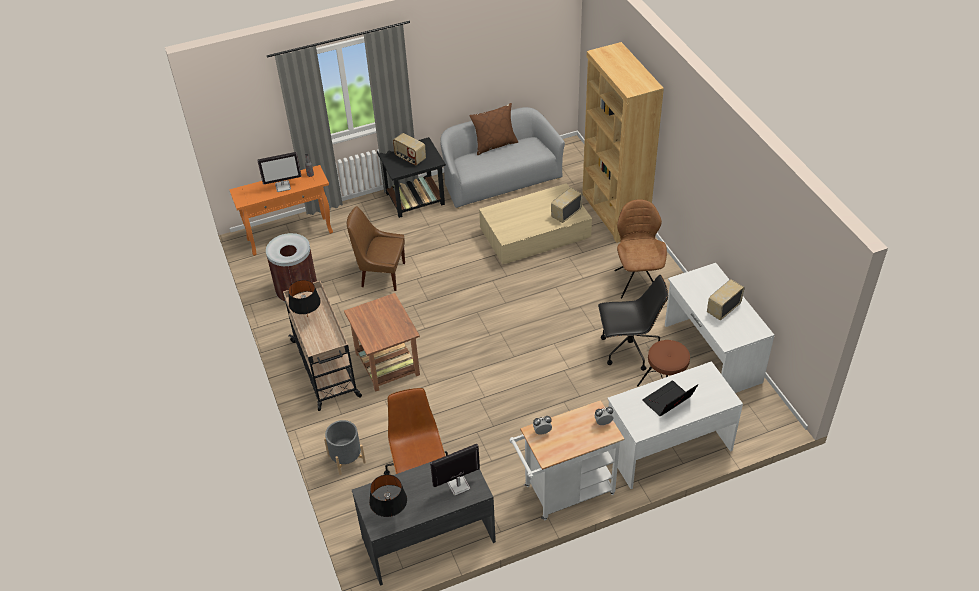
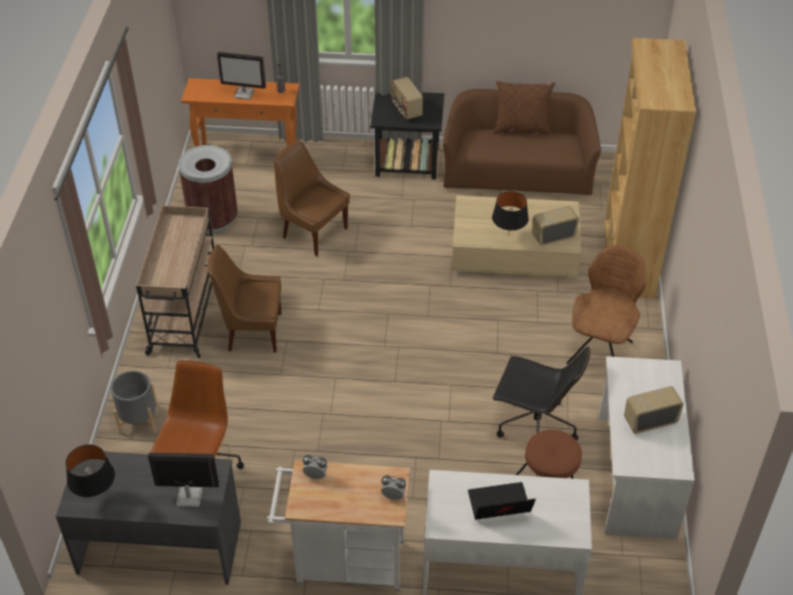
camera: 25 degrees right, 0 degrees up
black table lamp [288,280,321,317] -> black table lamp moved to [492,191,529,236]
brown side table [344,293,420,392] -> brown chair [207,245,281,353]
grey sofa [440,107,565,209] -> brown sofa [443,89,601,197]

